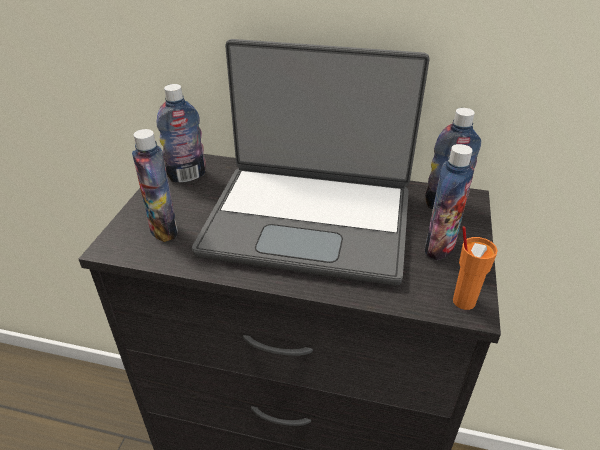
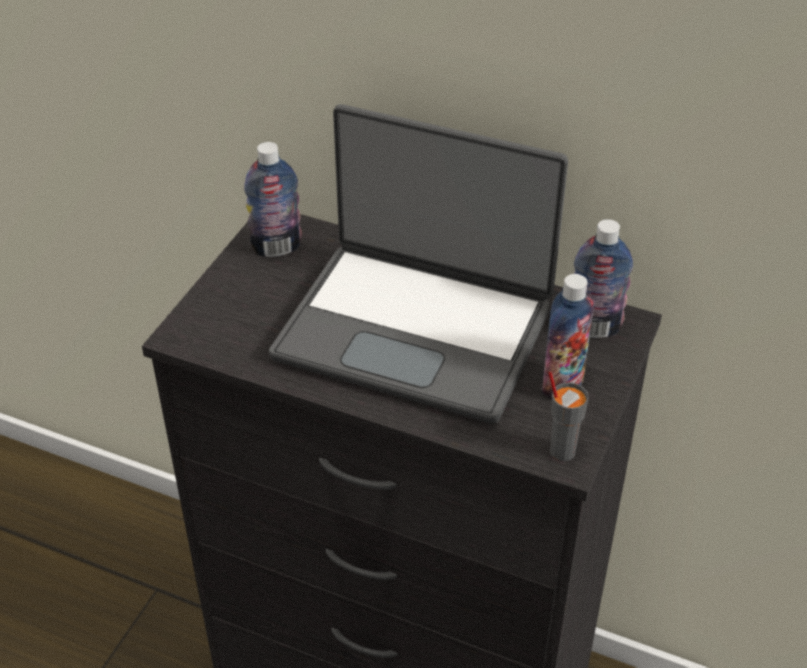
camera: 10 degrees right, 5 degrees up
bottle [132,129,178,242] -> none
orange cup [453,226,498,310] -> grey cup [549,371,589,461]

